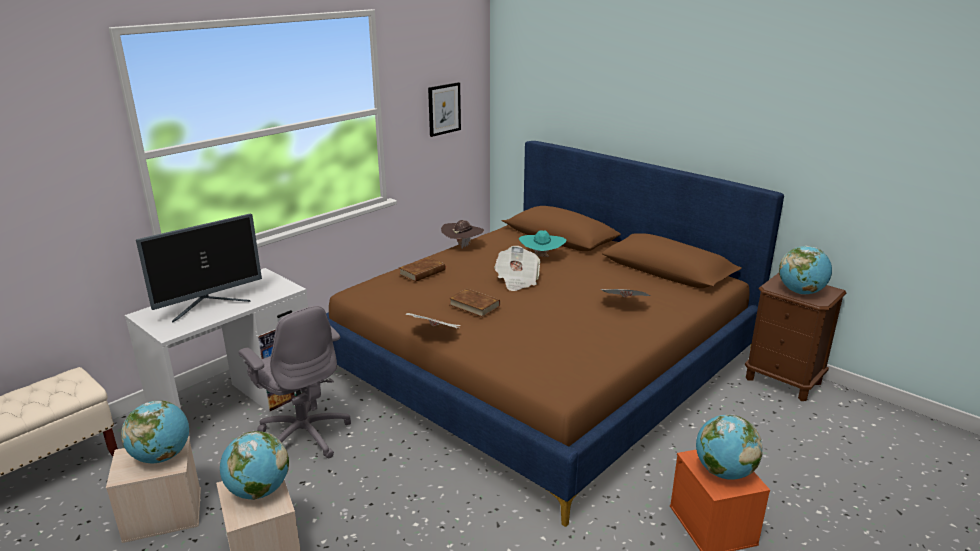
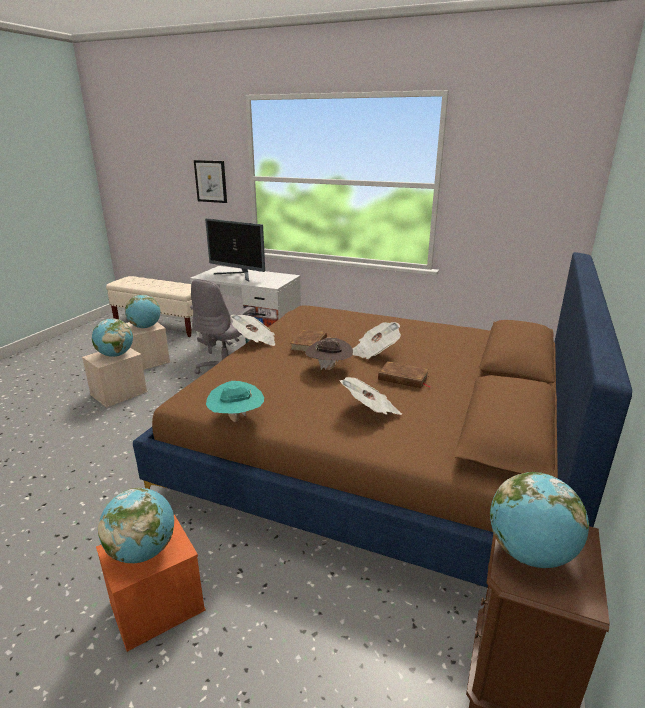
camera: 70 degrees right, 0 degrees up
brown book [399,257,446,282] -> brown book moved to [378,361,431,388]
picture [428,82,461,137] -> picture moved to [194,160,227,203]
brown hat [441,220,484,248] -> brown hat moved to [305,338,353,370]
turquoise hat [519,230,567,257] -> turquoise hat moved to [206,381,264,422]

